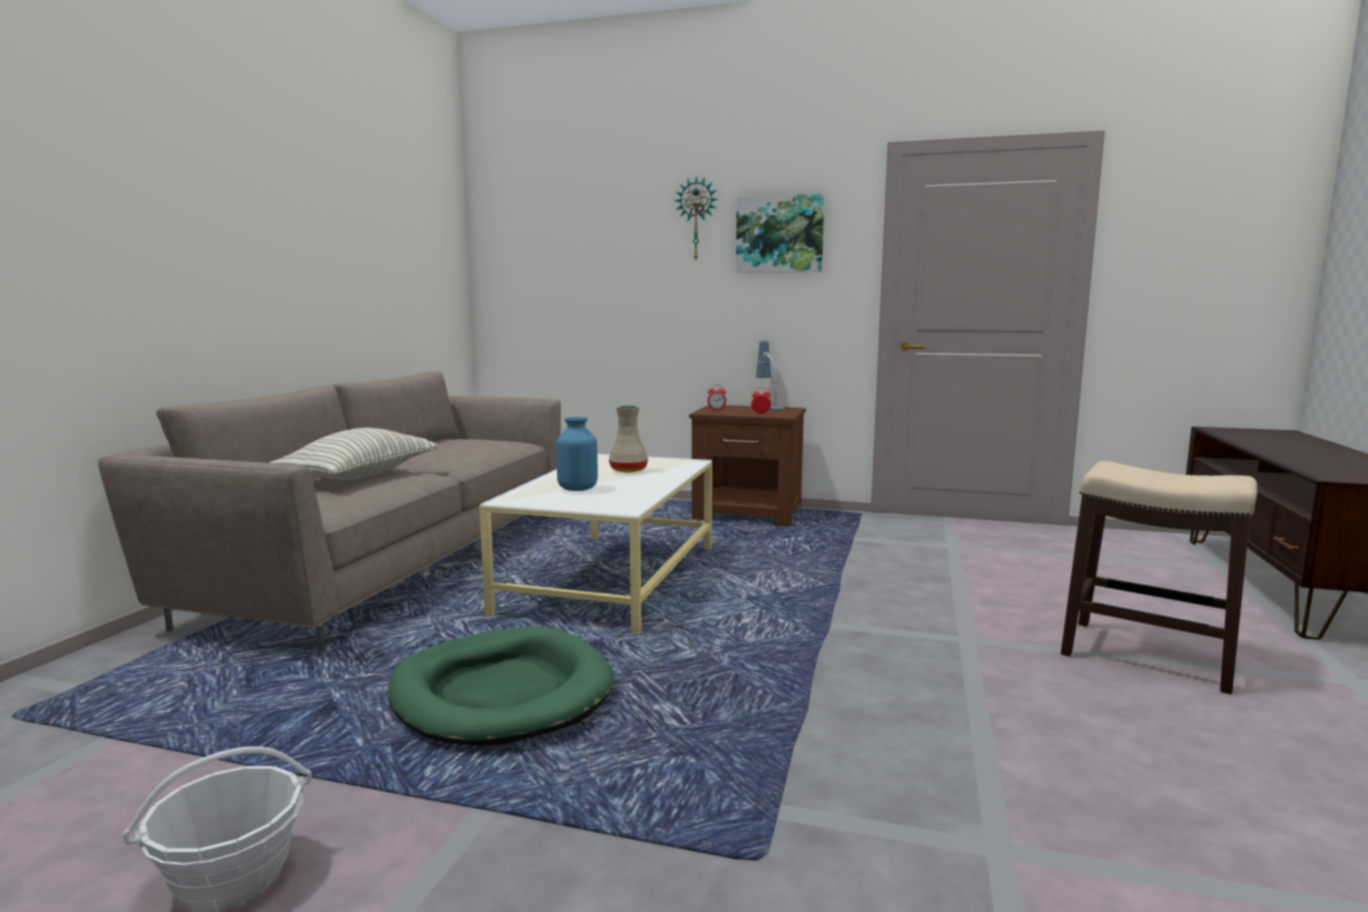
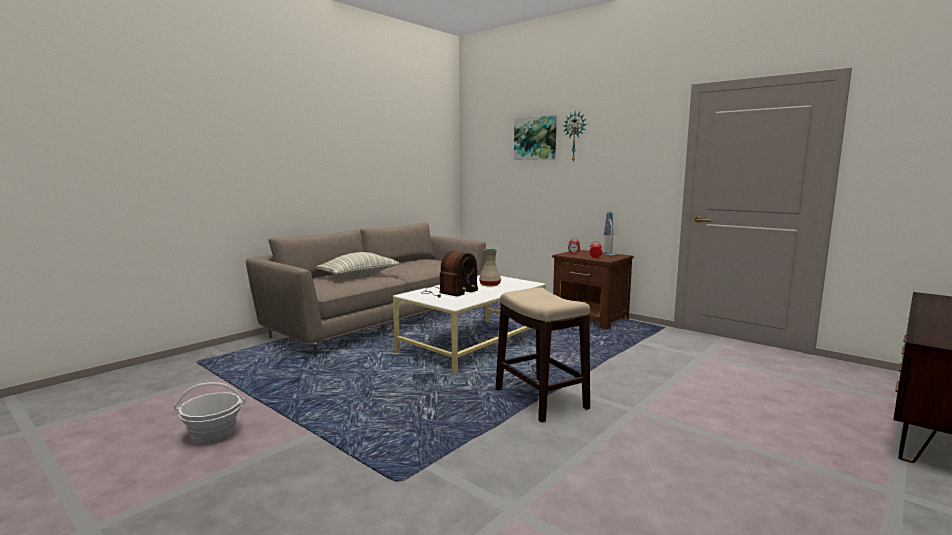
camera: 25 degrees right, 0 degrees up
green dog bed [388,626,614,746] -> none
blue vase [556,417,598,491] -> radio [421,251,478,298]
picture [736,194,824,273] -> picture moved to [514,115,557,160]
stool [1061,461,1257,694] -> stool moved to [496,287,590,423]

